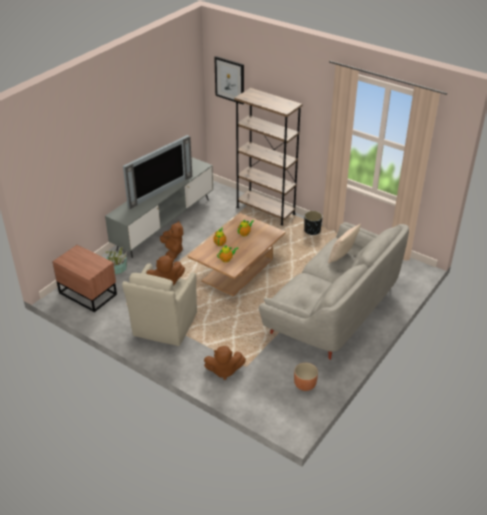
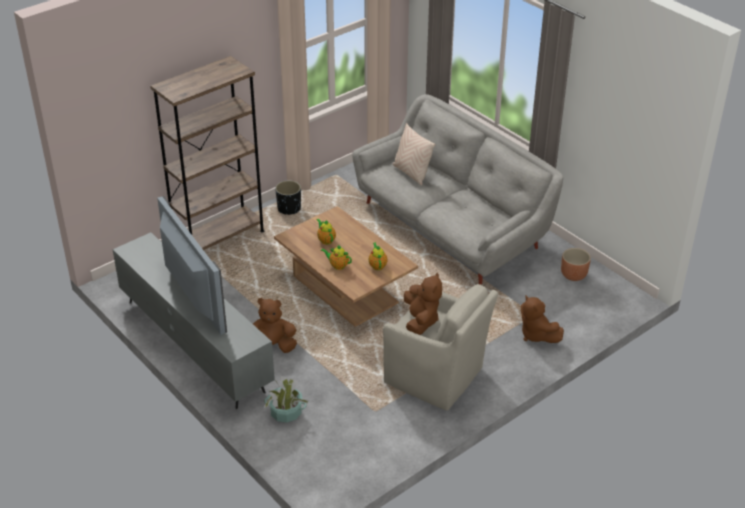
camera: 75 degrees left, 0 degrees up
brown nightstand [52,245,117,312] -> none
brown plush toy [204,346,246,380] -> brown plush toy turned 135 degrees clockwise [521,296,564,343]
picture [214,56,244,104] -> none

